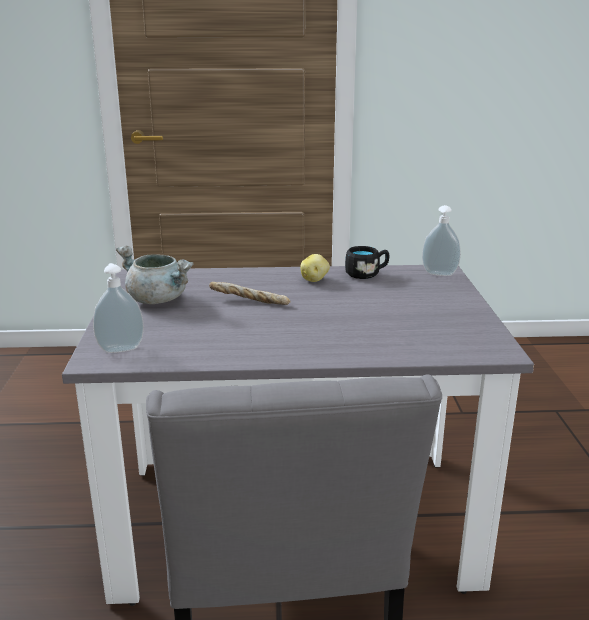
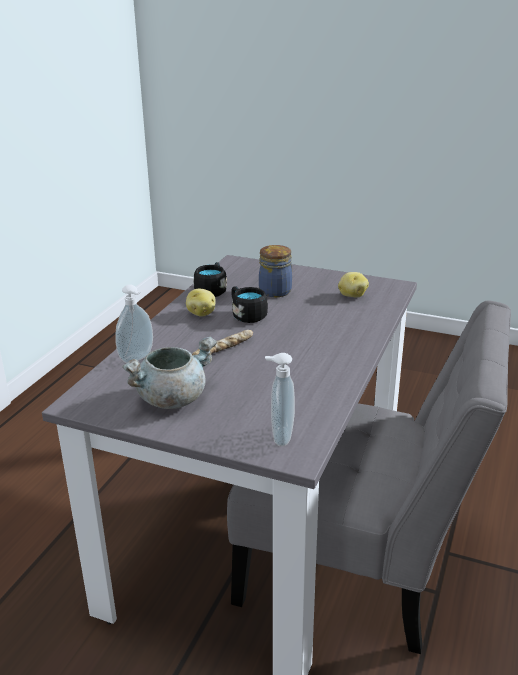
camera: 65 degrees left, 5 degrees up
soap dispenser [422,205,461,276] -> soap dispenser moved to [115,285,153,363]
none -> black mug [231,286,268,323]
none -> jar [259,245,292,297]
none -> potato [338,272,369,298]

